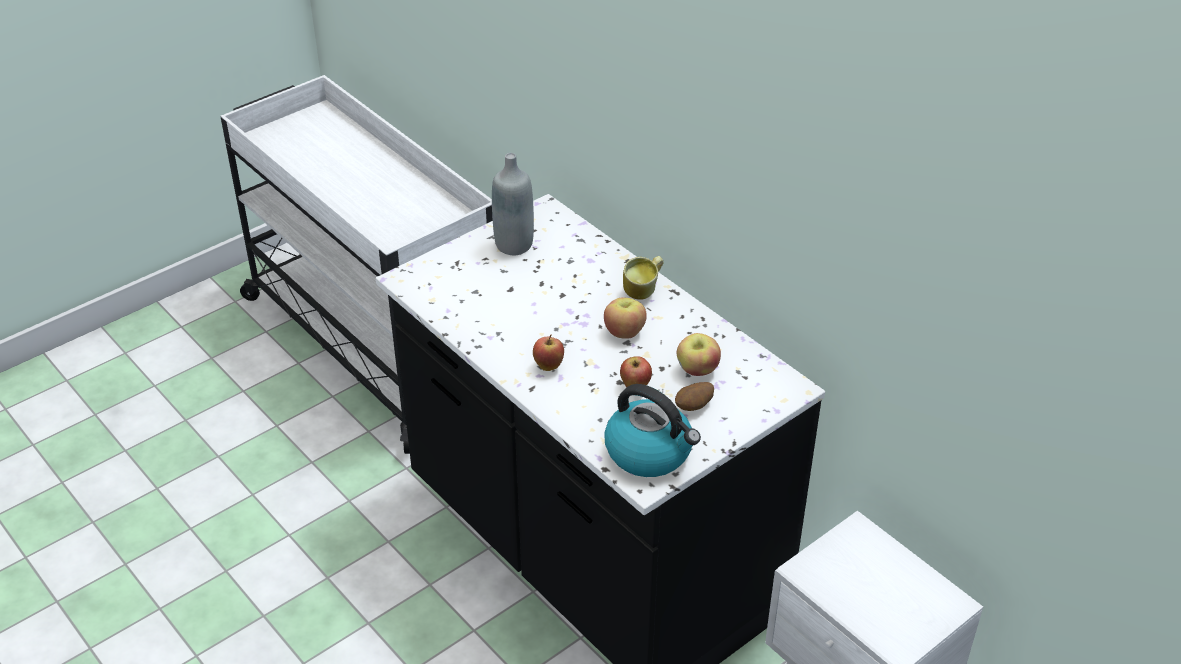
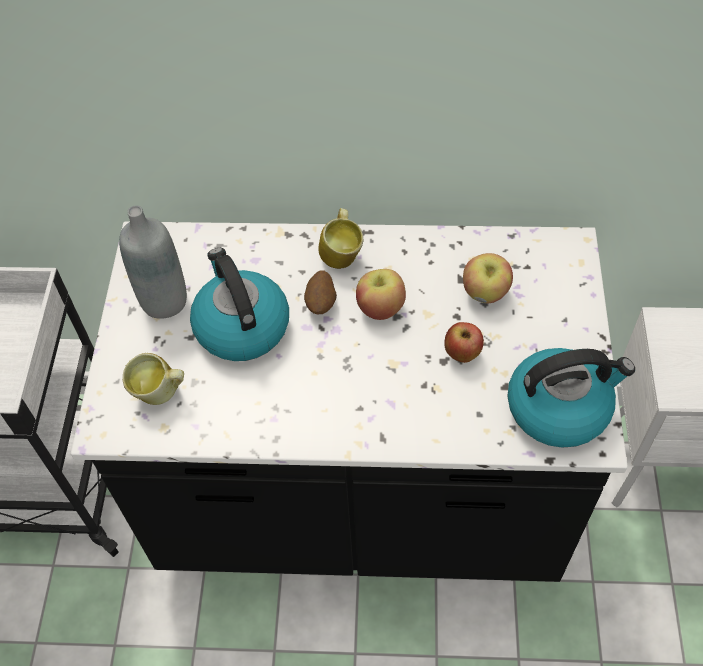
camera: 45 degrees left, 15 degrees up
apple [533,335,564,371] -> none
potato [675,382,714,411] -> potato moved to [304,270,337,314]
none -> mug [122,353,184,405]
none -> kettle [190,248,289,361]

